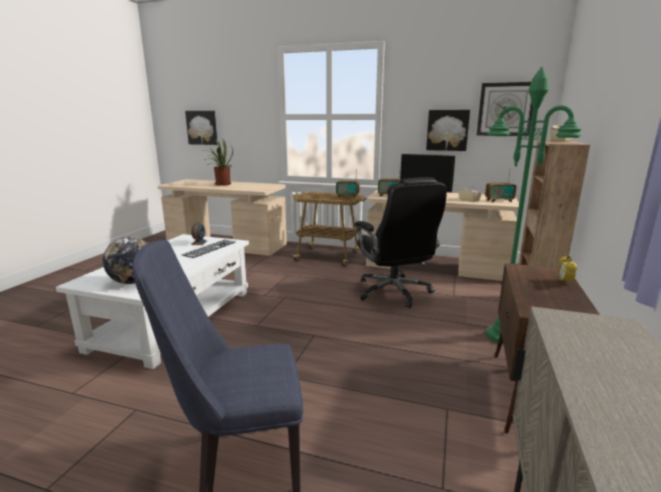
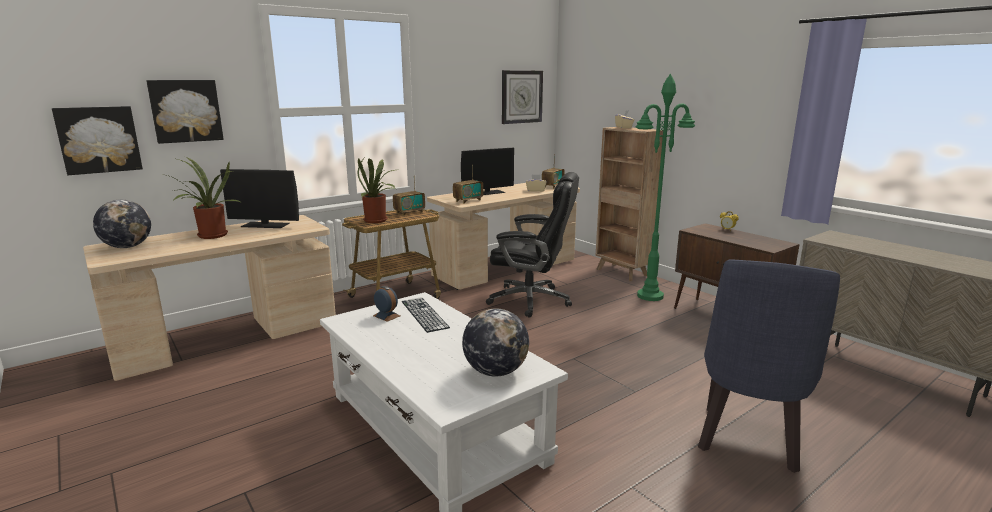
camera: 55 degrees left, 0 degrees up
picture [426,110,470,151] -> picture moved to [146,80,224,144]
none -> globe [93,200,151,248]
none -> monitor [220,169,299,228]
none -> potted plant [357,158,395,223]

